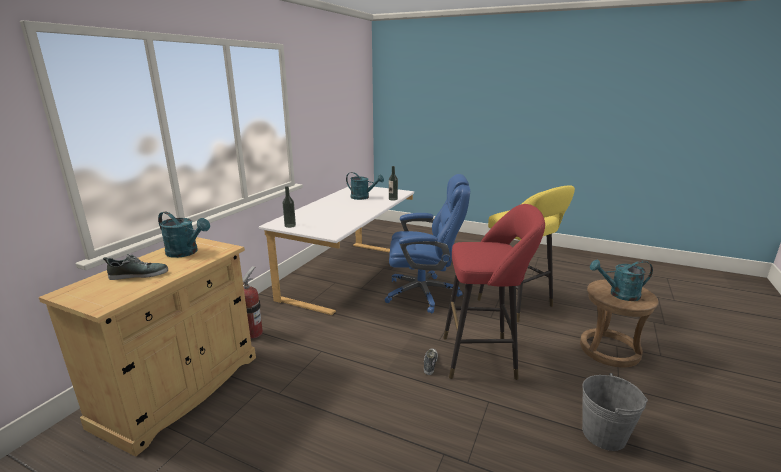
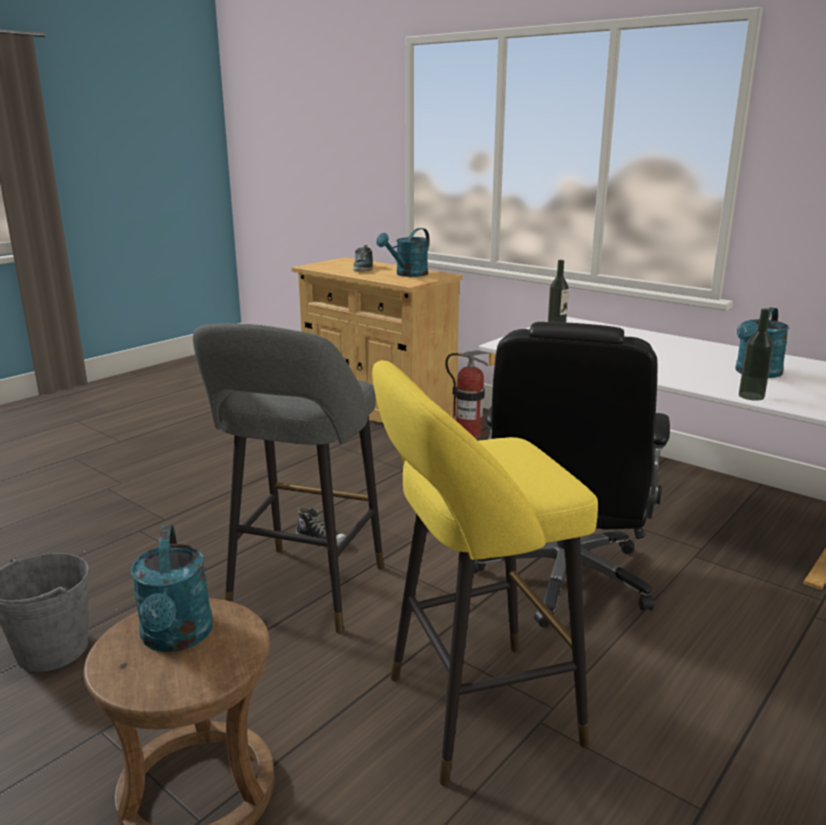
camera: 105 degrees right, 0 degrees up
blue office chair [384,174,470,314] -> black office chair [474,322,670,627]
red stool [443,204,545,380] -> grey stool [193,323,384,633]
turquoise watering can [590,260,653,301] -> turquoise watering can turned 150 degrees clockwise [130,525,213,652]

